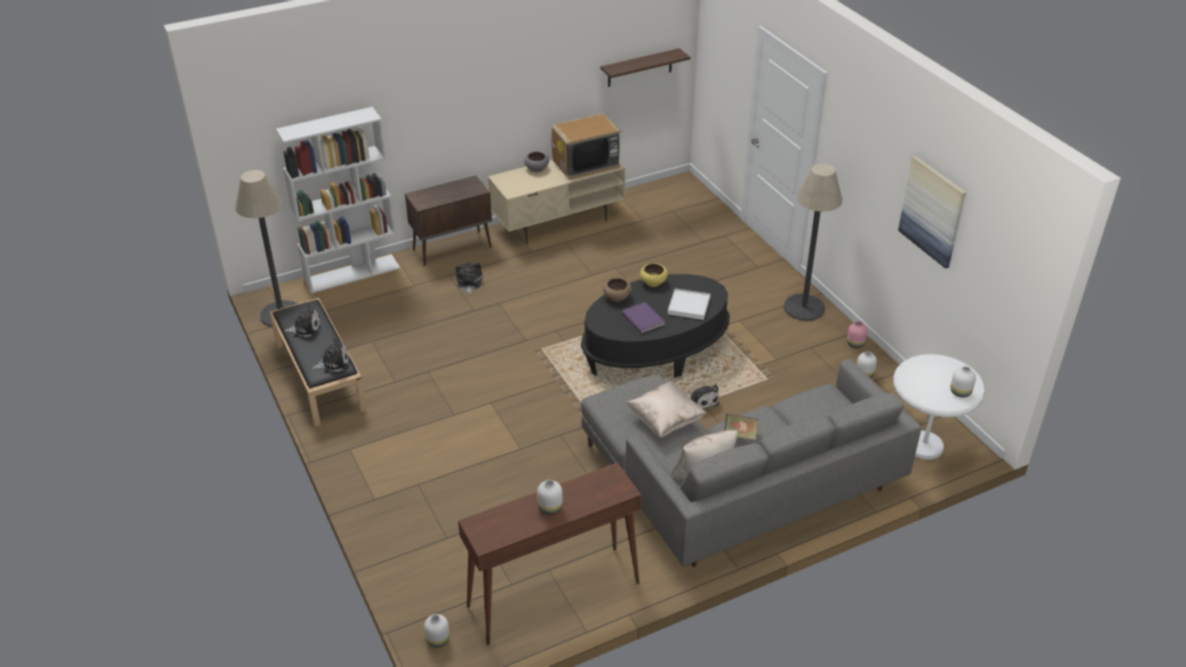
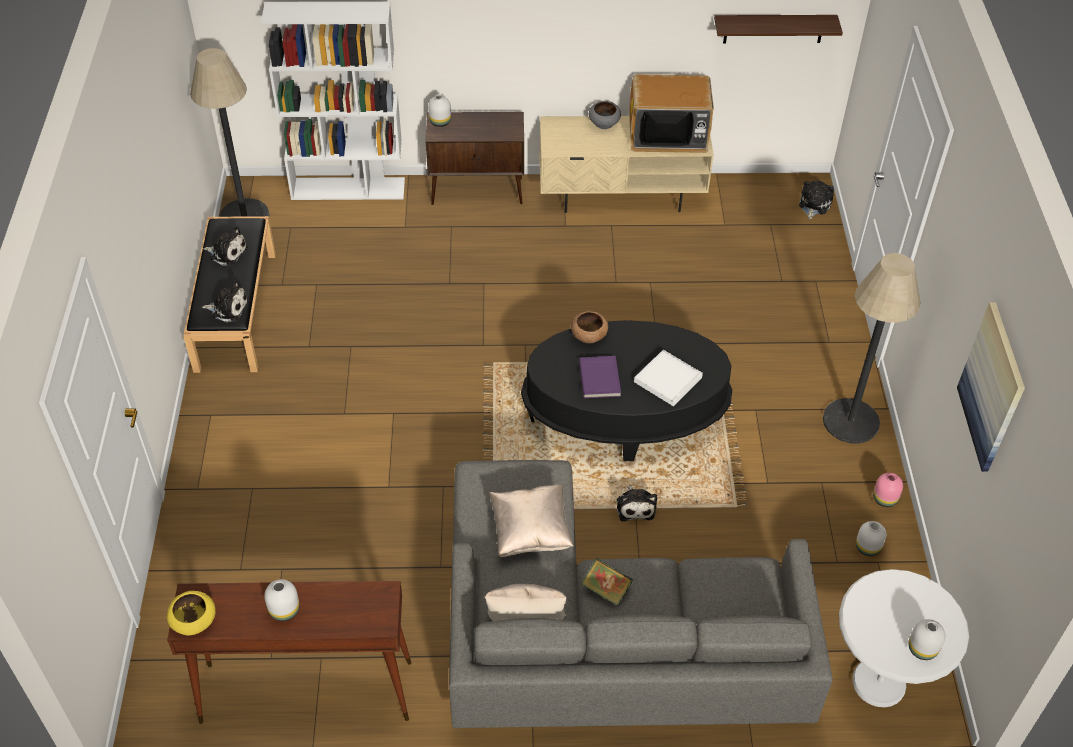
camera: 25 degrees right, 10 degrees up
white vase [424,614,450,648] -> white vase moved to [428,94,451,127]
plush toy [455,262,482,294] -> plush toy moved to [799,181,834,220]
yellow bowl [640,263,668,287] -> yellow bowl moved to [167,591,216,635]

